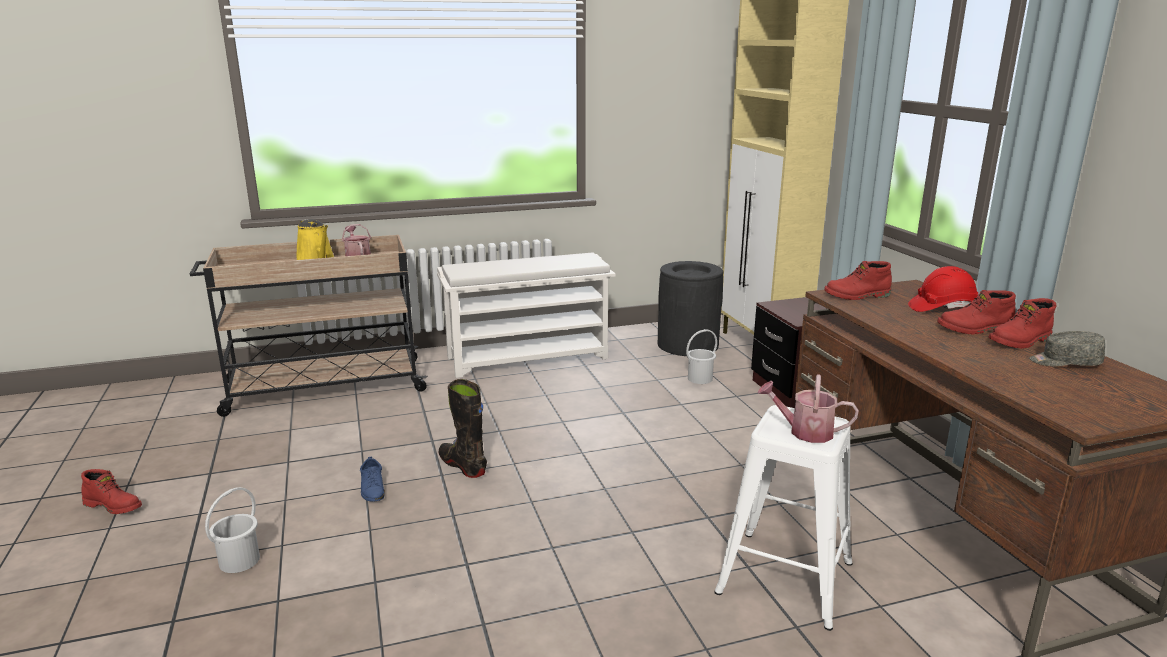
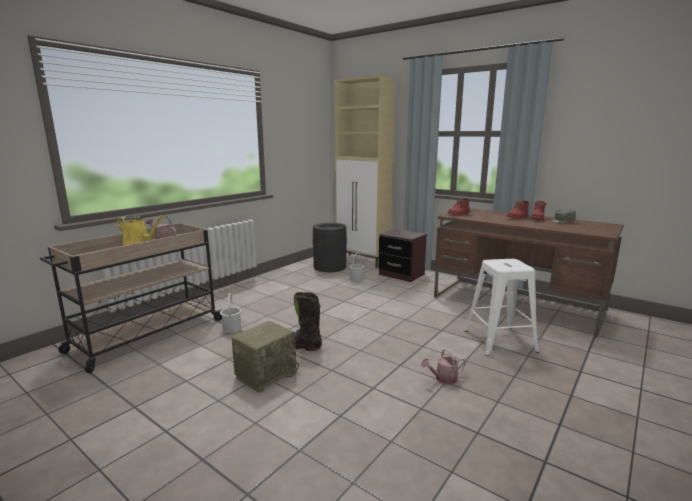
camera: 35 degrees left, 5 degrees down
red boot [81,469,142,514] -> none
white bucket [205,487,260,573] -> white bucket moved to [220,293,242,333]
blue shoe [360,456,385,502] -> radio [231,321,299,393]
white shoe rack [437,253,616,378] -> none
watering can [757,374,859,443] -> watering can moved to [421,349,466,384]
red hard hat [908,266,978,312] -> none

